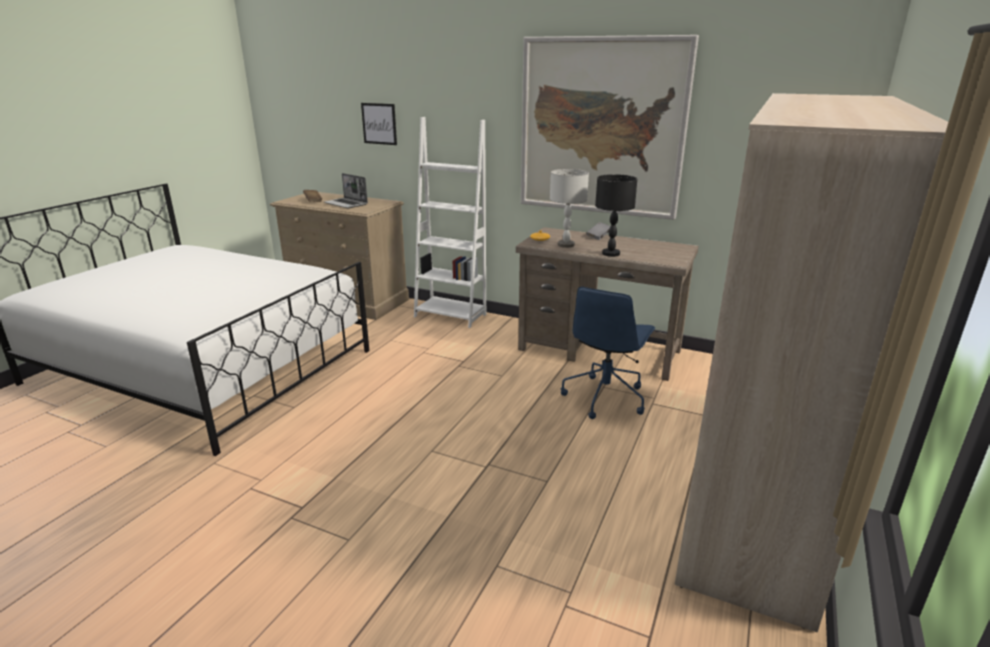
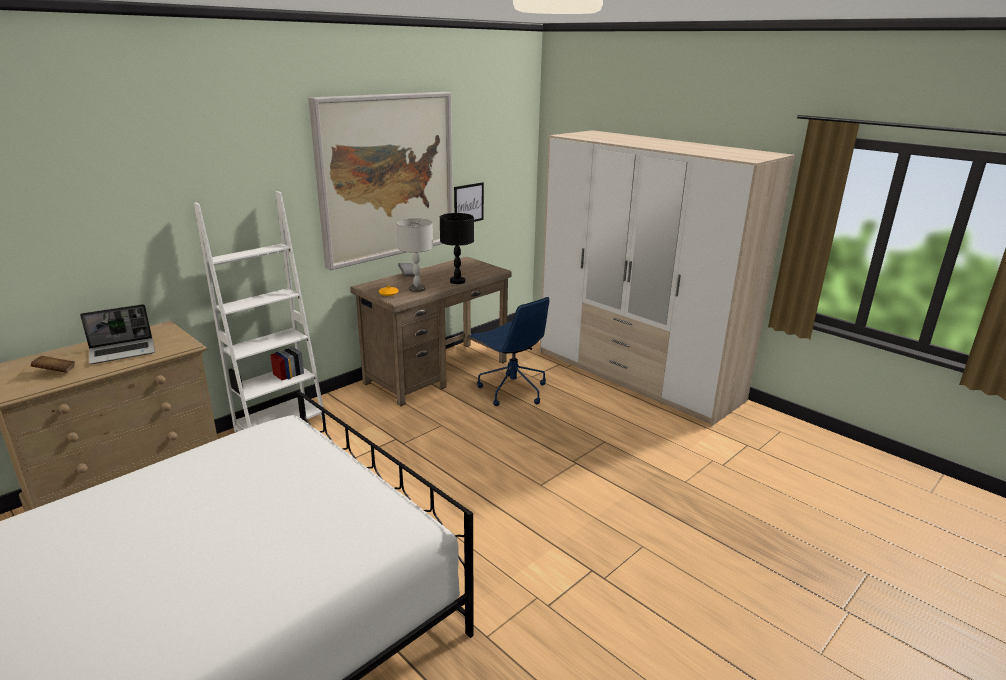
camera: 70 degrees left, 0 degrees up
picture [361,103,397,145] -> picture moved to [454,182,484,222]

